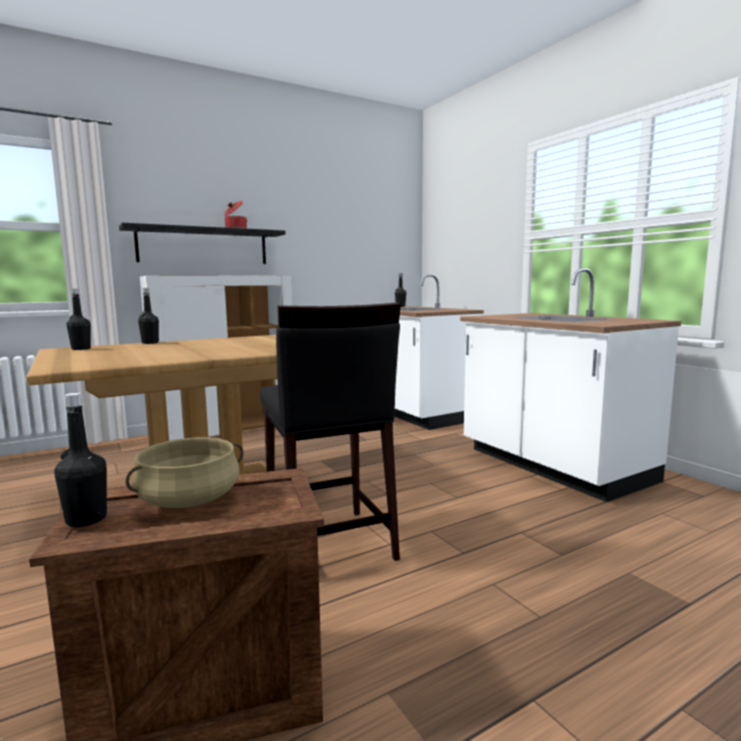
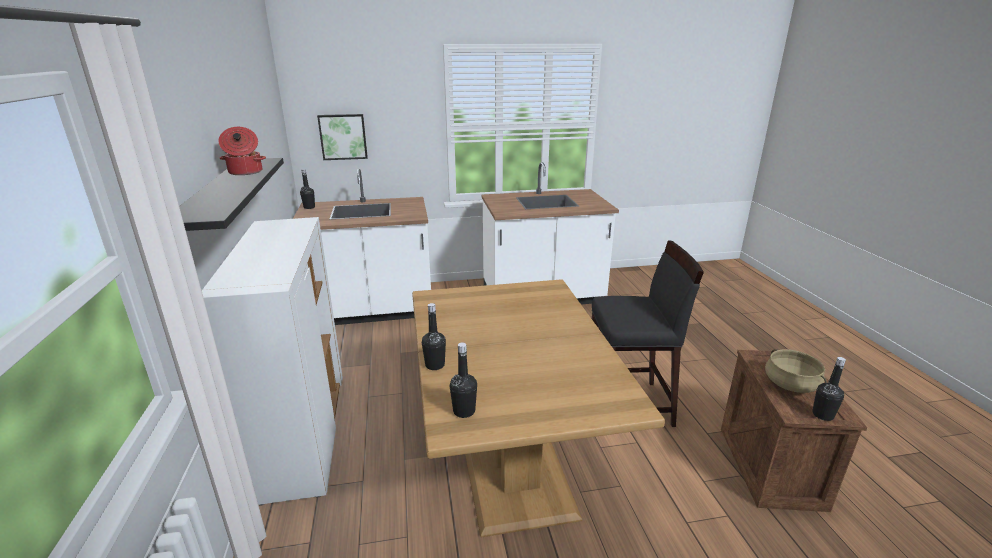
camera: 70 degrees left, 15 degrees up
none -> picture [317,114,368,160]

